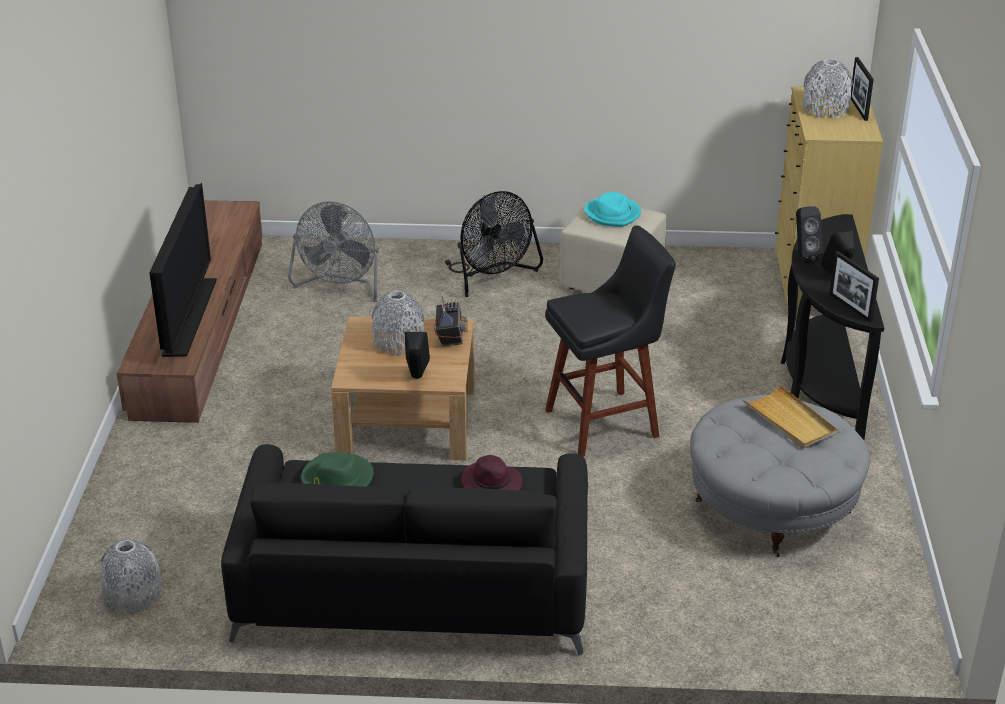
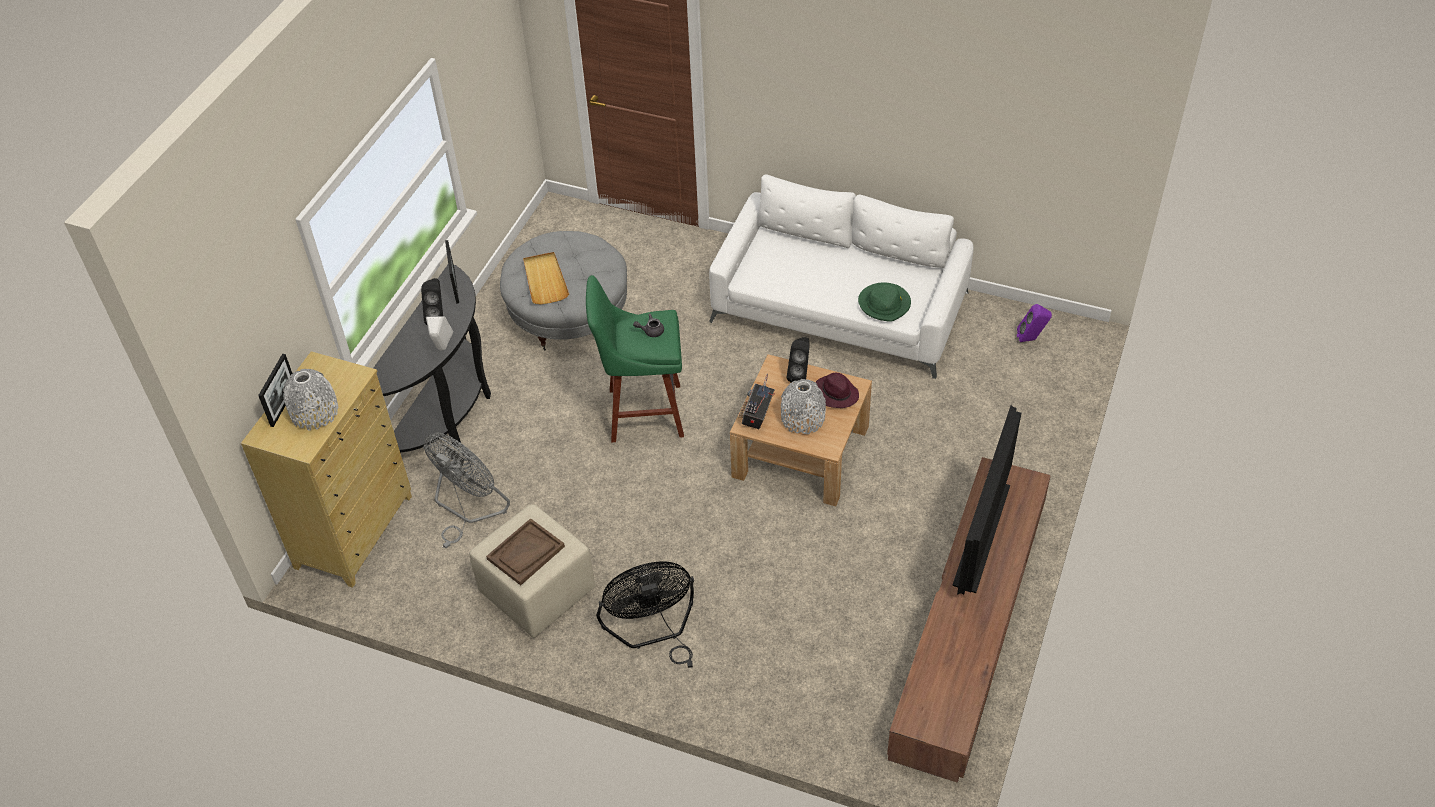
camera: 160 degrees left, 15 degrees up
grey vase [100,539,161,612] -> purple speaker [1017,304,1052,342]
black sofa [221,444,588,655] -> white sofa [709,174,974,379]
grey fan [288,201,379,302] -> grey fan moved to [423,433,510,548]
purple hat [461,455,522,491] -> purple hat moved to [815,373,859,408]
black stool [545,225,676,456] -> green stool [586,275,684,443]
turquoise hat [584,192,641,227] -> brown tray [486,518,565,585]
black speaker [796,206,824,263] -> white speaker [426,317,453,350]
none -> grey teapot [633,314,664,337]

